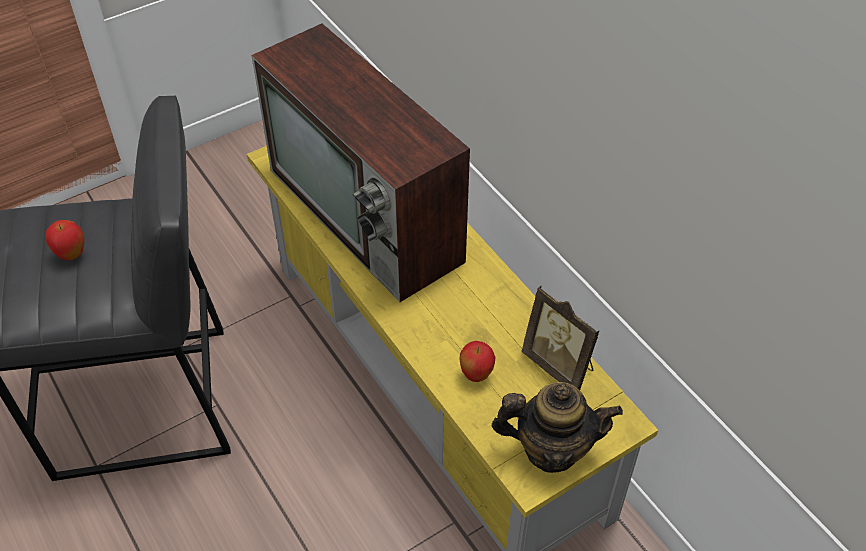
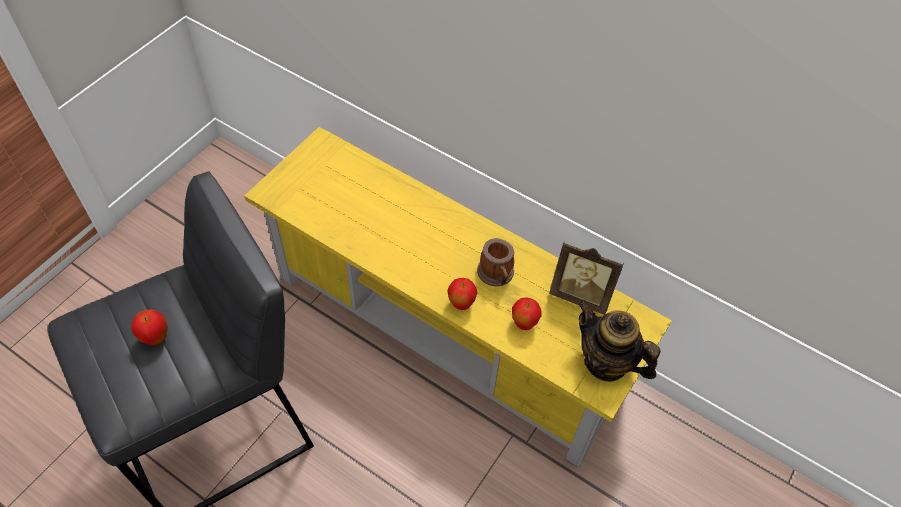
camera: 25 degrees left, 5 degrees up
television [252,23,470,302] -> none
teapot [492,382,623,473] -> teapot turned 120 degrees counterclockwise [577,300,661,382]
none -> apple [447,278,478,310]
none -> mug [477,238,514,286]

